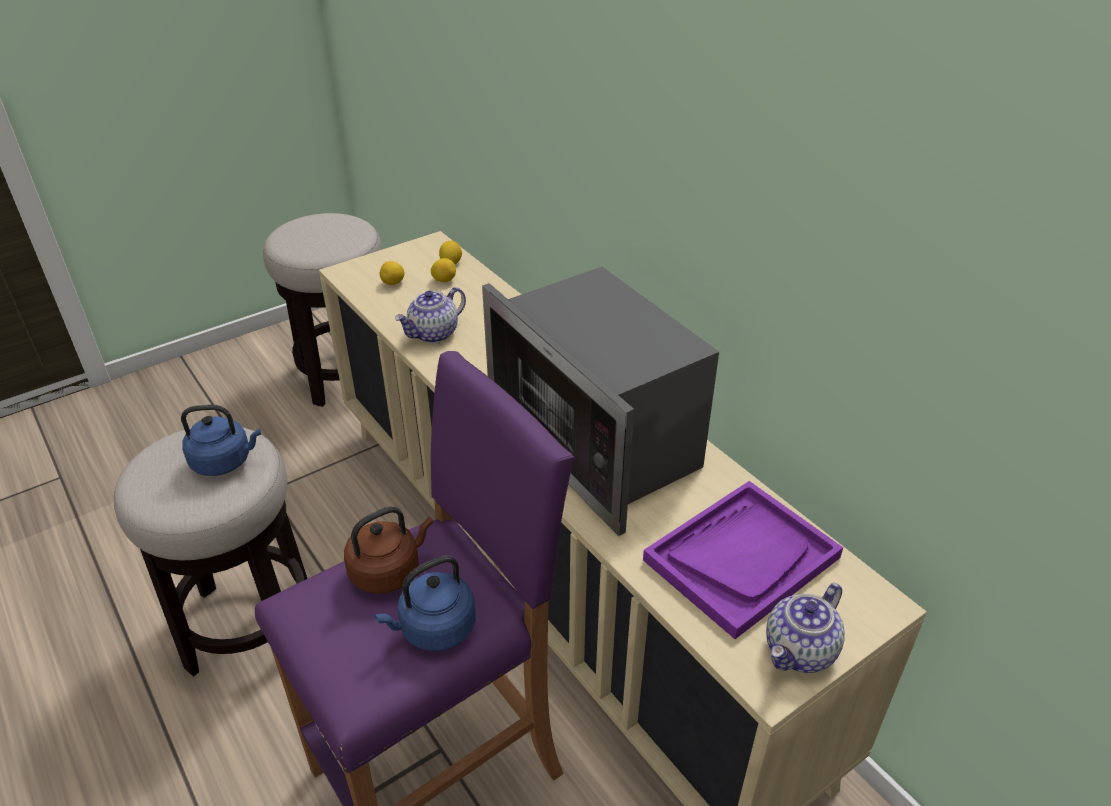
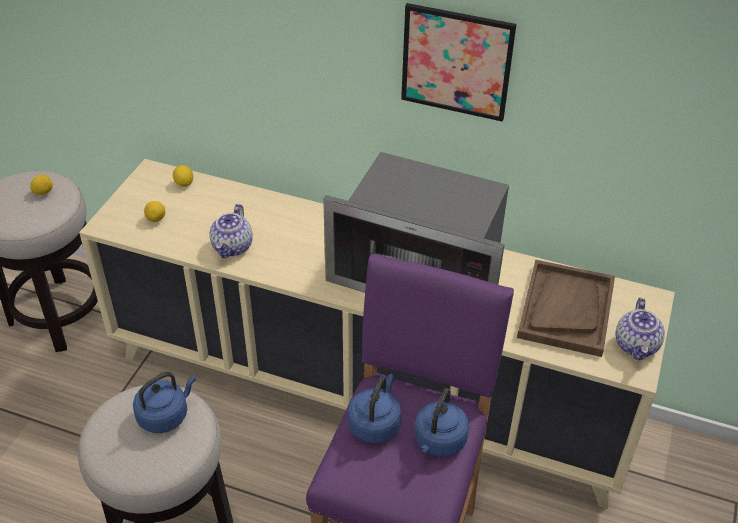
camera: 35 degrees left, 5 degrees up
brown kettle [344,506,433,594] -> blue kettle [348,374,401,443]
lemon [431,258,456,282] -> lemon moved to [30,175,53,195]
purple tray [643,481,843,639] -> brown tray [517,260,615,357]
none -> picture [401,3,516,122]

